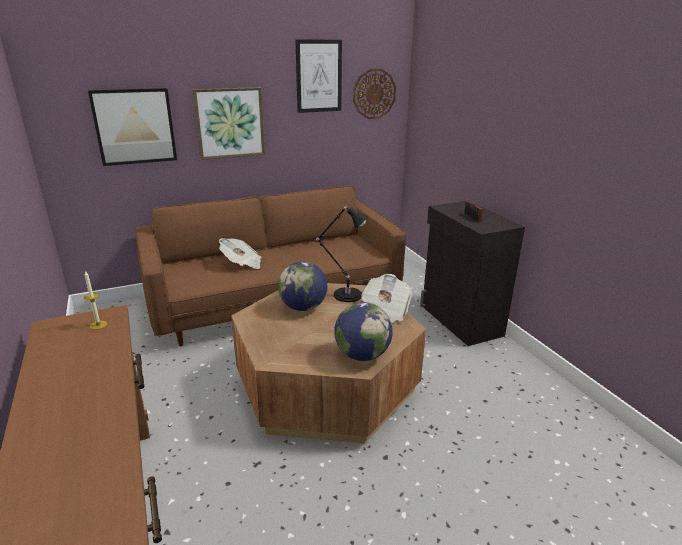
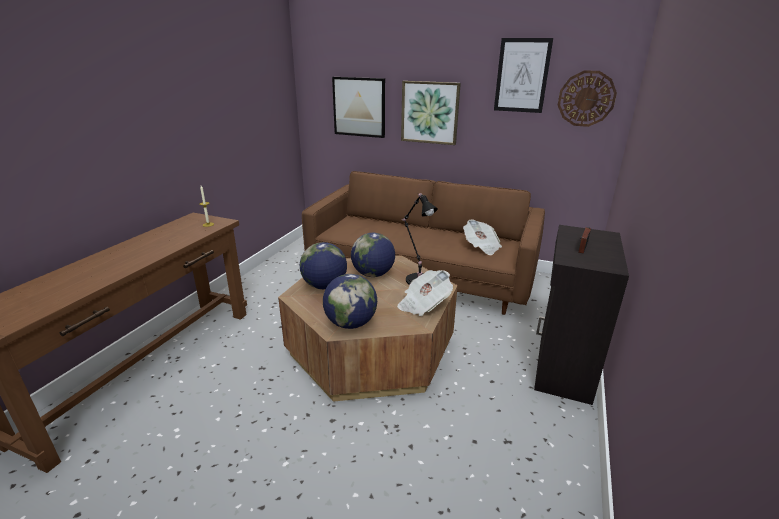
camera: 45 degrees right, 0 degrees up
newspaper [219,238,262,269] -> newspaper moved to [463,219,502,255]
none -> globe [300,242,347,289]

